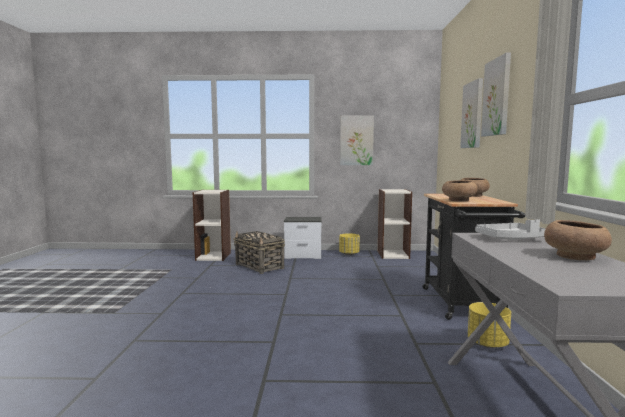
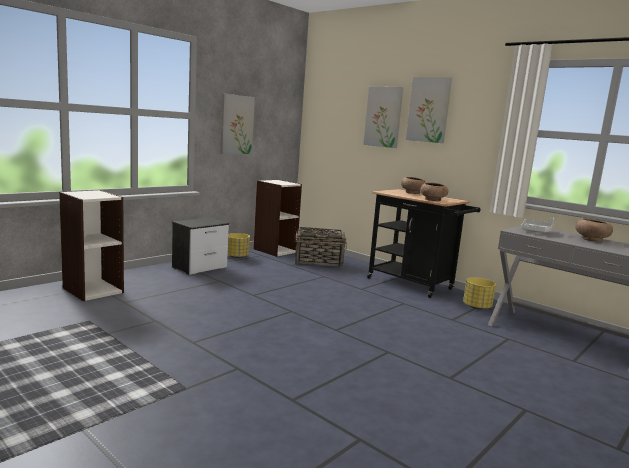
camera: 50 degrees left, 5 degrees up
basket [234,231,285,274] -> basket moved to [295,227,347,268]

